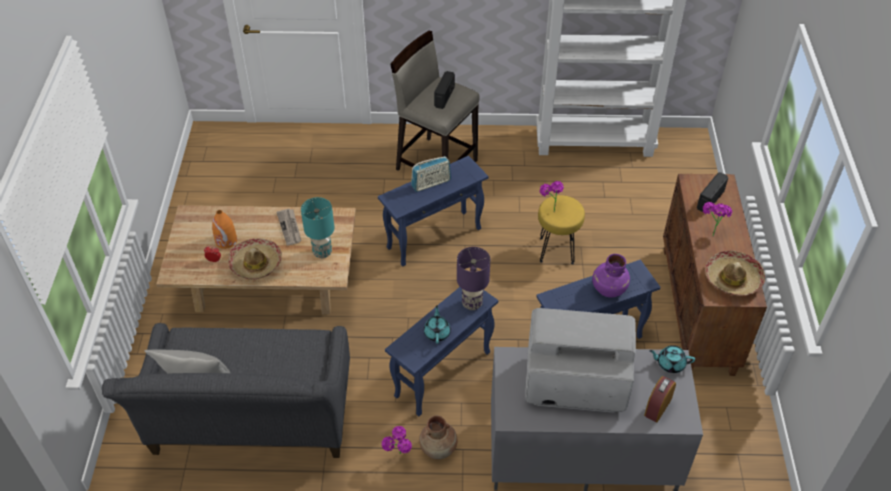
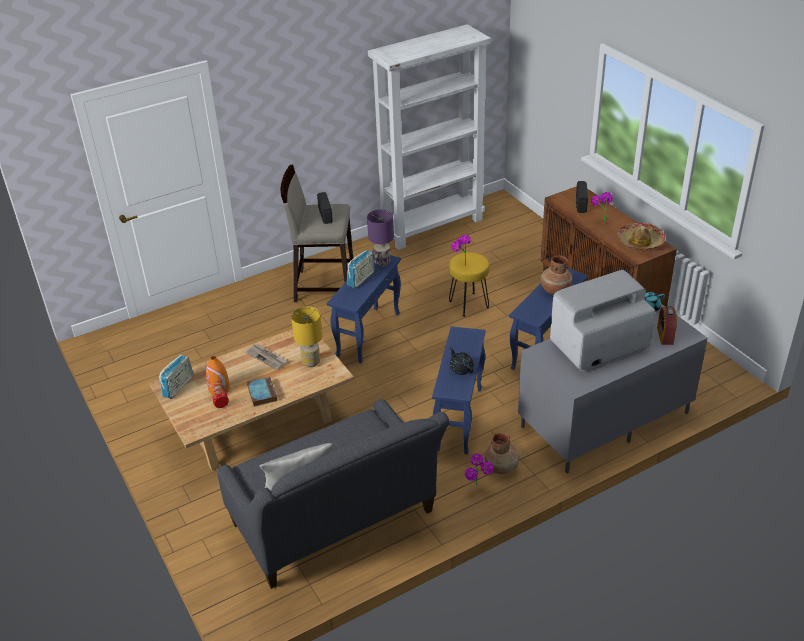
camera: 30 degrees left, 10 degrees down
hat [228,238,282,280] -> book [247,376,277,407]
turquoise table lamp [301,197,335,258] -> yellow table lamp [291,306,323,367]
turquoise teapot [424,305,451,344] -> black teapot [450,347,474,375]
purple table lamp [457,247,490,310] -> purple table lamp moved to [367,209,394,266]
purple vase [592,254,630,298] -> brown vase [541,256,572,295]
none -> radio [159,355,193,399]

